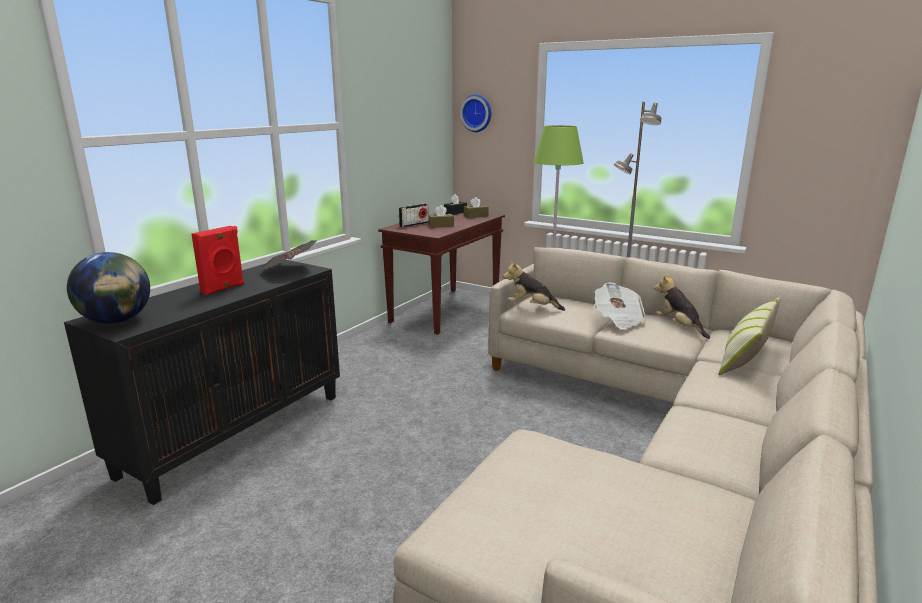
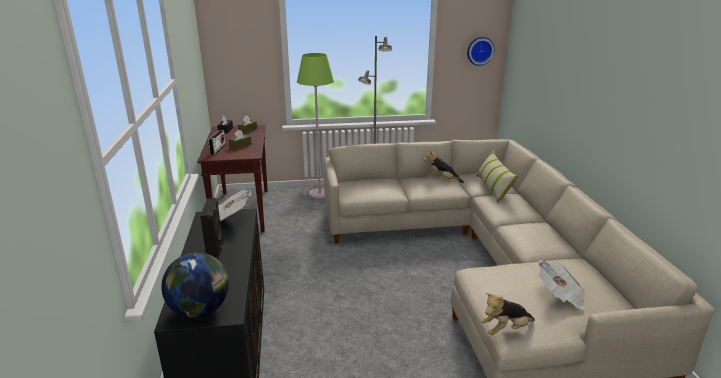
camera: 40 degrees left, 5 degrees up
red speaker [191,226,244,295] -> black speaker [200,198,224,260]
wall clock [460,94,491,132] -> wall clock moved to [467,37,494,66]
plush toy [503,261,565,311] -> plush toy moved to [481,293,535,335]
newspaper [595,282,646,330] -> newspaper moved to [538,260,585,309]

